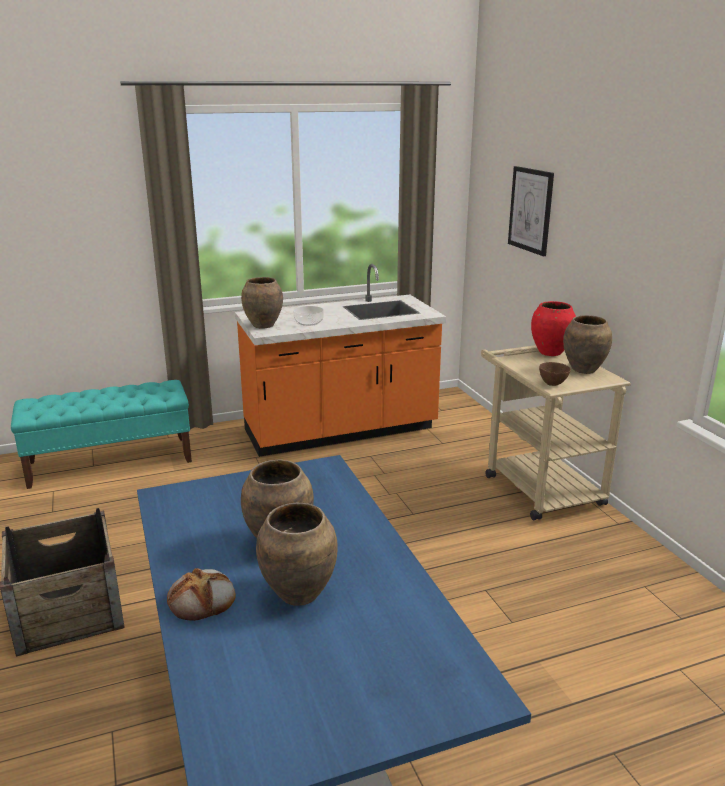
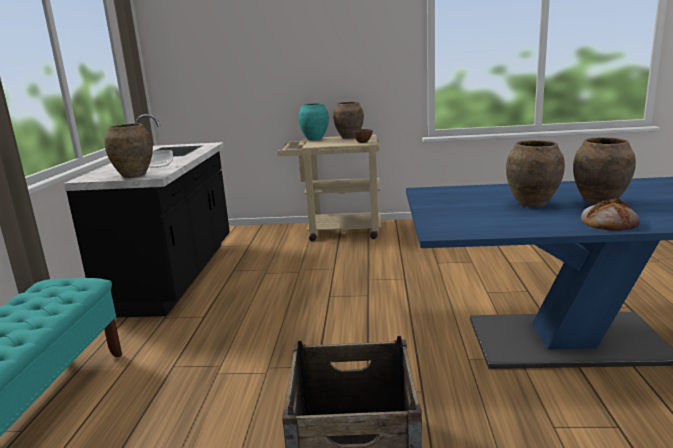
camera: 65 degrees left, 5 degrees down
orange counter [235,264,446,457] -> black counter [64,114,230,317]
picture [508,166,554,256] -> none
red vase [531,301,576,356] -> turquoise vase [298,103,329,140]

